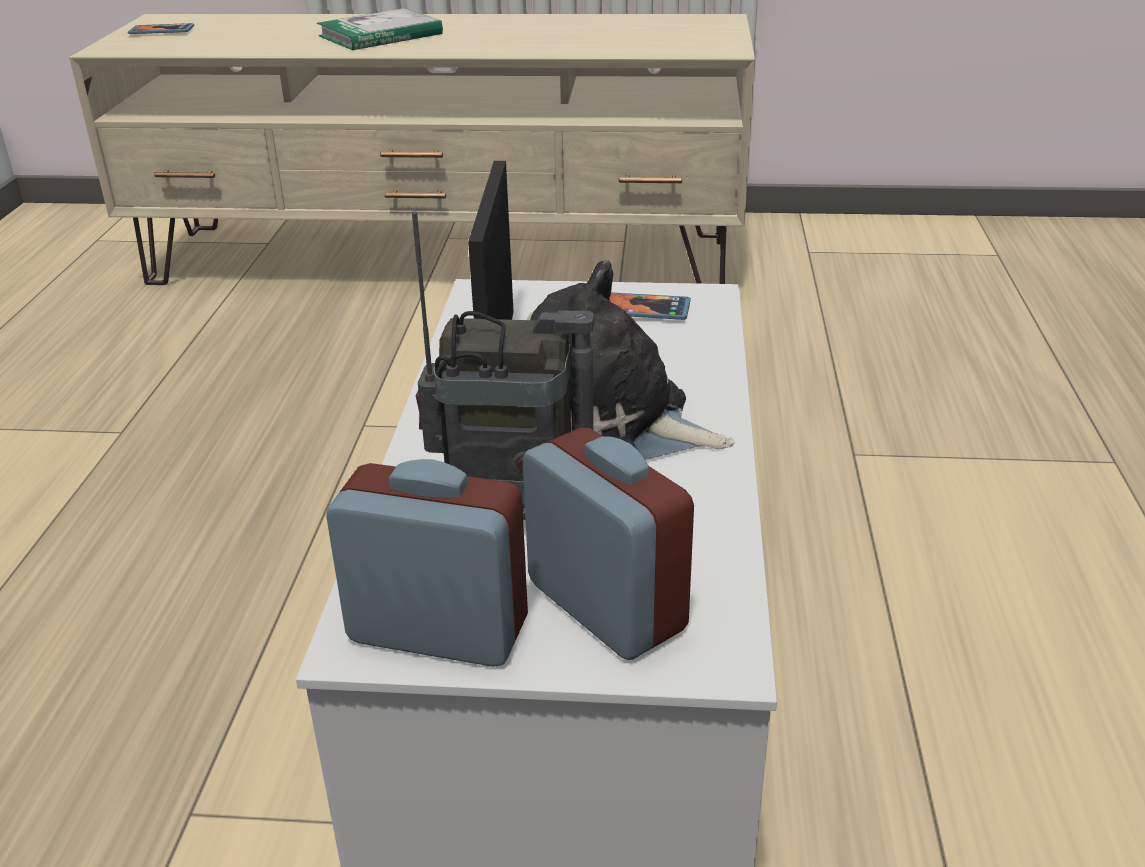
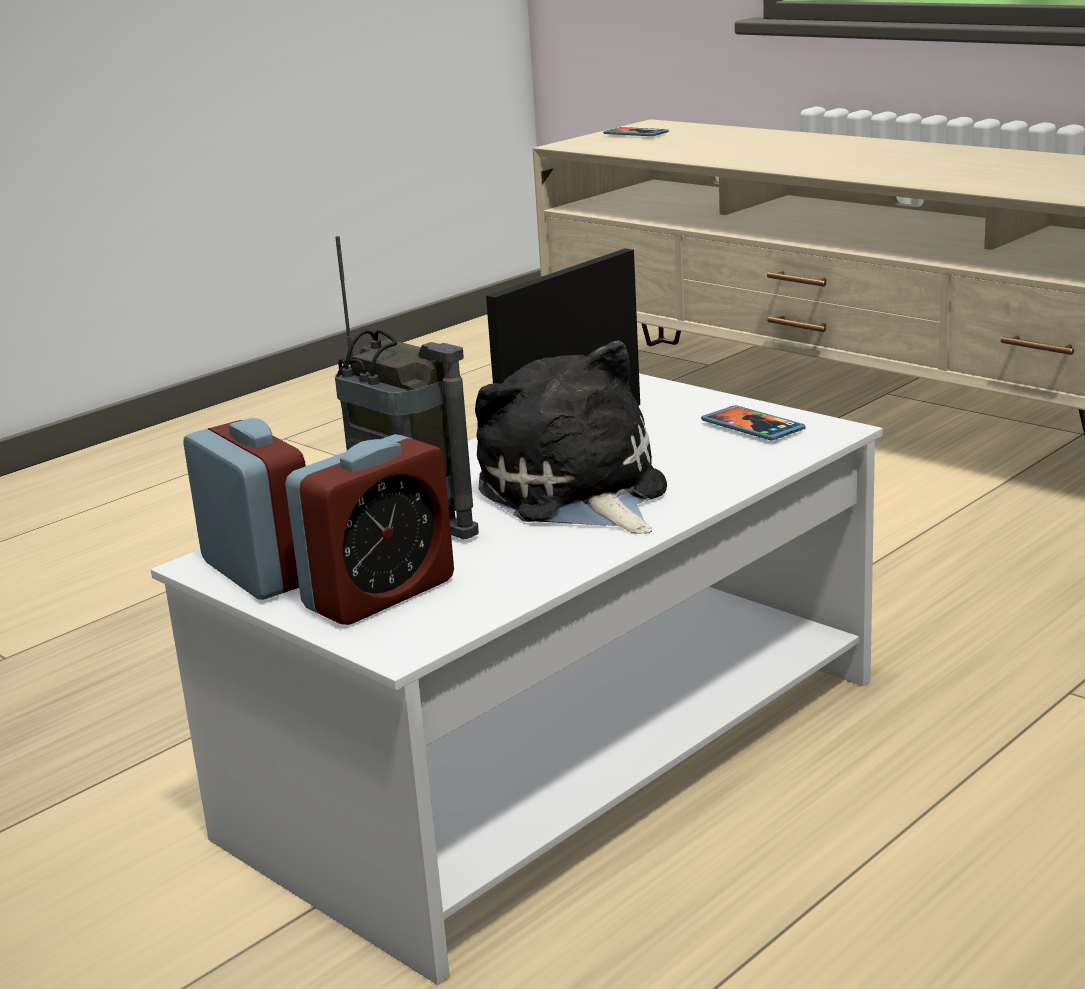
camera: 40 degrees right, 10 degrees down
book [317,8,443,50] -> none
alarm clock [523,428,694,660] -> alarm clock turned 45 degrees clockwise [285,434,454,625]

